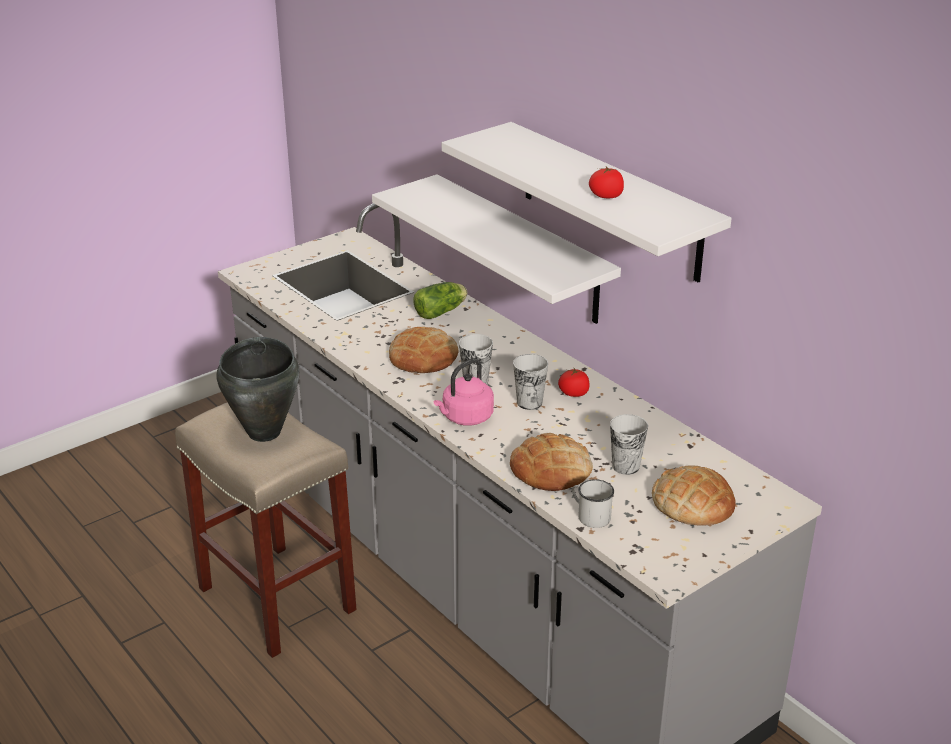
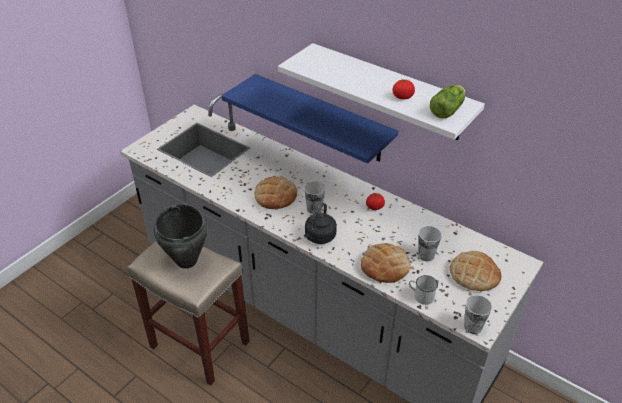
camera: 15 degrees left, 10 degrees up
white shelf [372,174,621,324] -> blue shelf [221,74,398,164]
lettuce [413,282,467,319] -> lettuce moved to [430,85,465,118]
pink kettle [434,358,494,426] -> black kettle [304,203,337,244]
cup [513,354,548,410] -> cup moved to [464,295,492,334]

